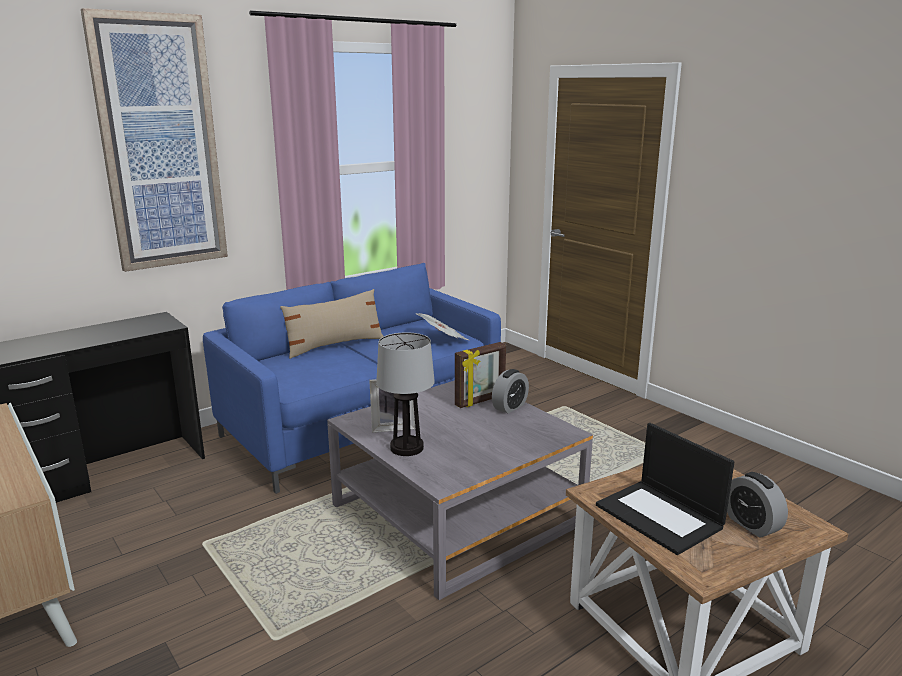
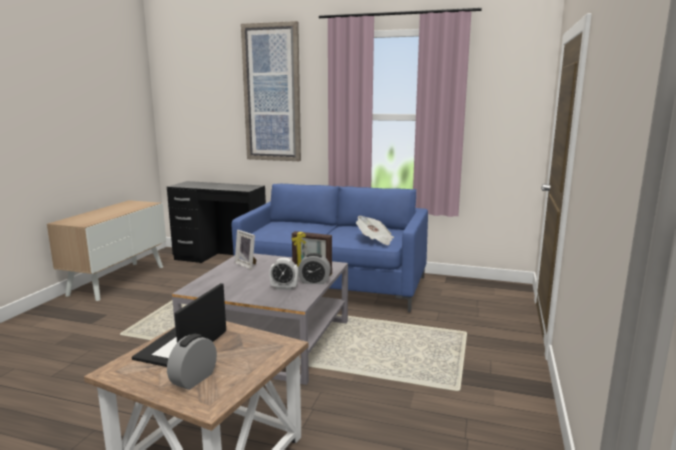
camera: 55 degrees right, 5 degrees down
beige pillow [280,289,384,359] -> none
table lamp [376,332,435,456] -> none
none -> alarm clock [269,258,299,290]

